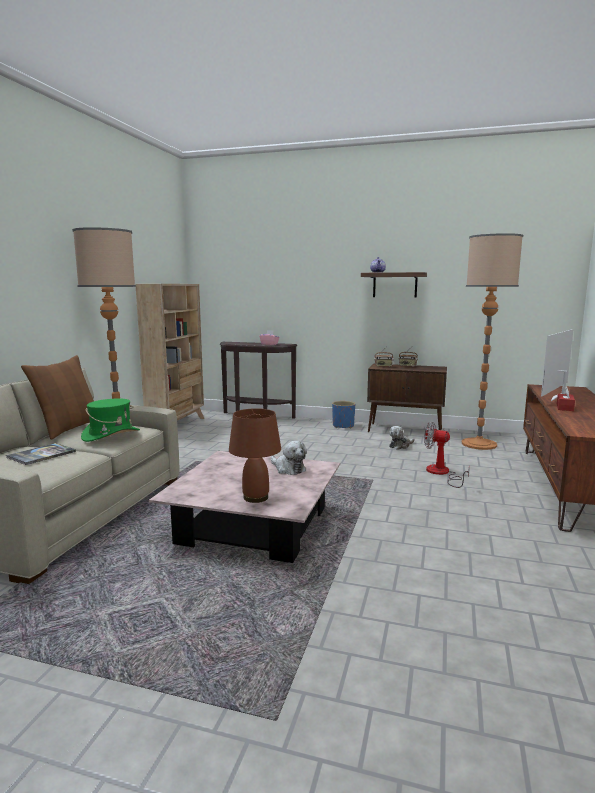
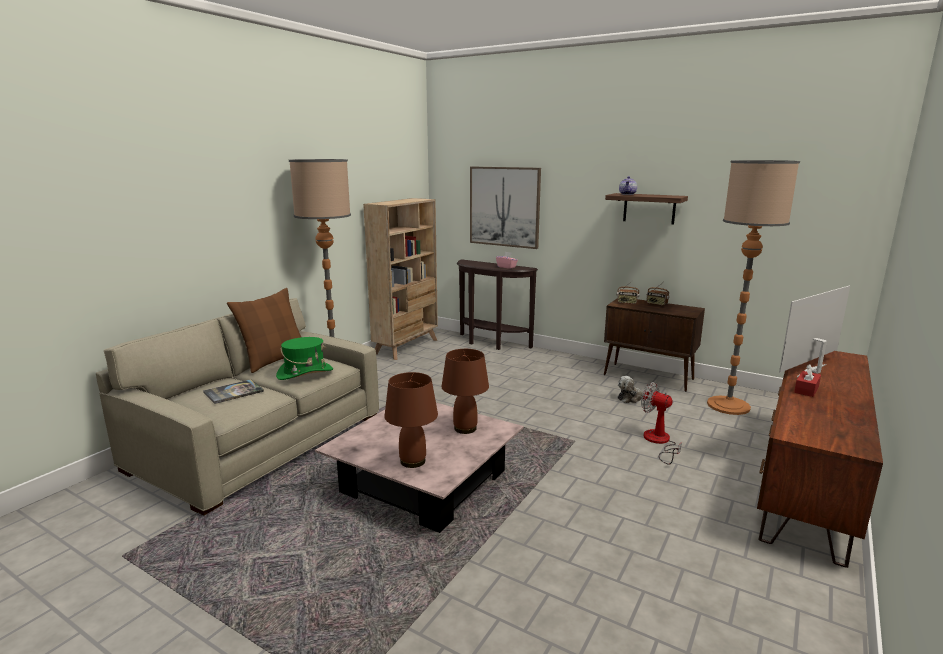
camera: 15 degrees right, 5 degrees up
plush toy [271,441,307,475] -> brown table lamp [442,349,489,434]
blue planter [332,401,355,428] -> none
none -> picture [470,167,541,249]

